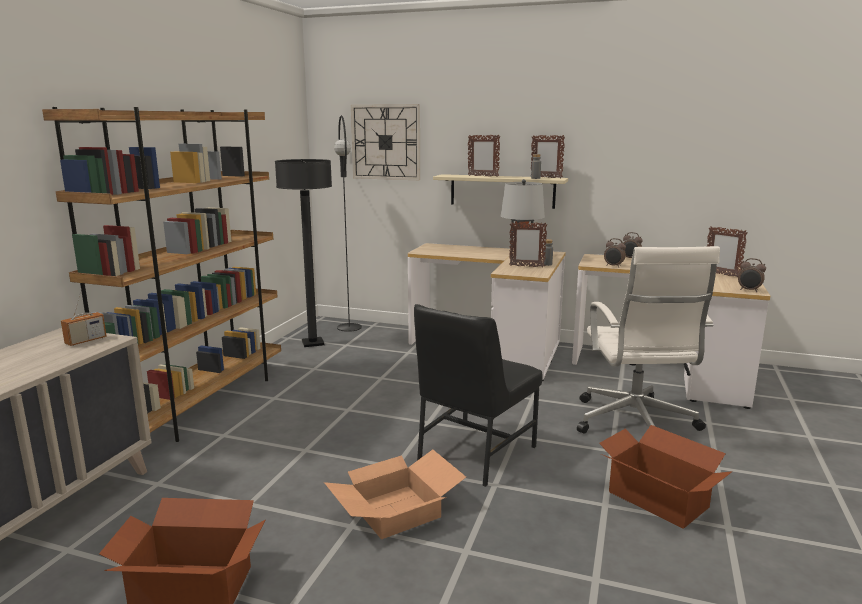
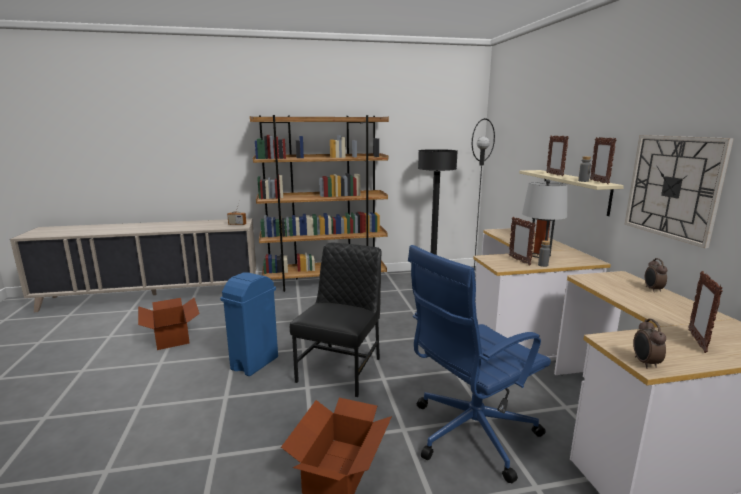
camera: 60 degrees right, 0 degrees up
cardboard box [324,450,466,539] -> blue trash can [220,272,278,376]
wall clock [351,104,420,180] -> wall clock moved to [625,135,734,248]
black chair [414,304,542,487] -> black chair turned 105 degrees clockwise [290,243,382,397]
white office chair [577,246,720,434] -> blue office chair [408,245,551,484]
alarm clock [604,238,626,267] -> none

